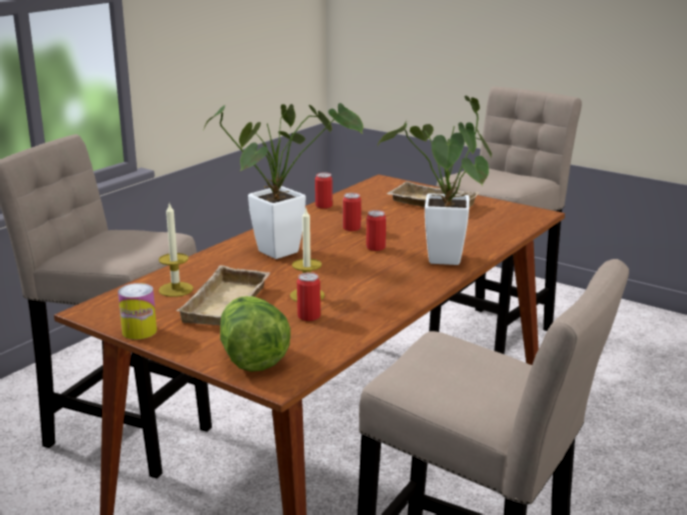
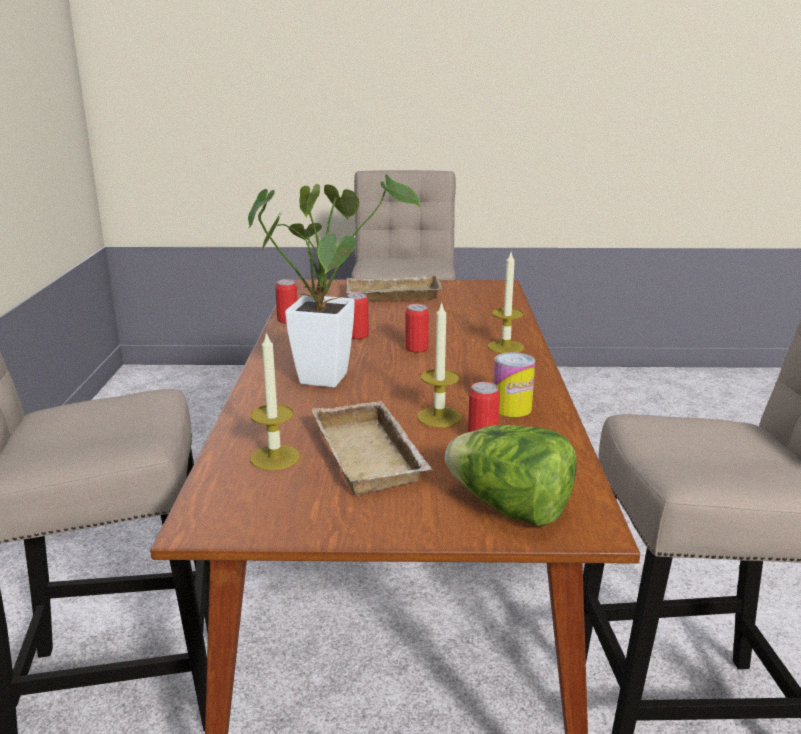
camera: 35 degrees left, 0 degrees up
can [118,283,157,339] -> can moved to [493,352,535,417]
potted plant [377,96,492,265] -> candle [488,253,524,353]

